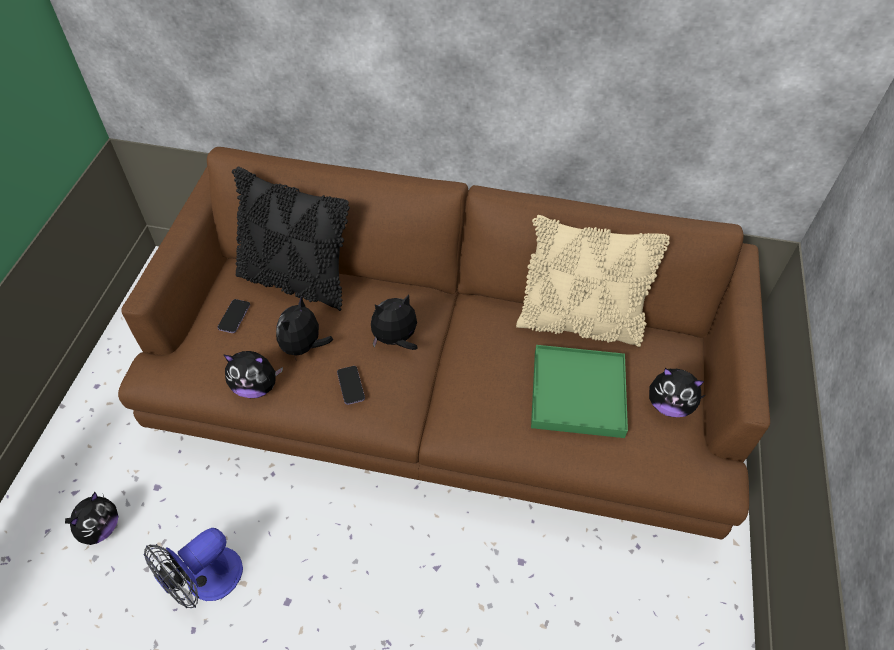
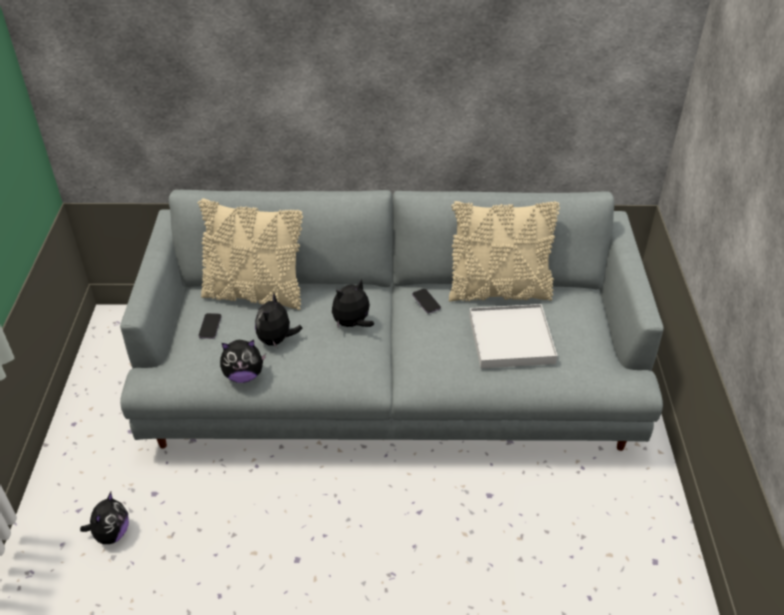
camera: 10 degrees left, 10 degrees down
brown sofa [118,147,770,539] -> grey sofa [120,190,664,451]
fan [144,528,243,608] -> none
black pillow [232,167,350,311] -> beige pillow [198,198,303,310]
phone [337,366,365,405] -> phone moved to [412,289,441,313]
green tray [531,345,628,438] -> white tray [469,304,558,368]
plush toy [649,368,705,417] -> none

